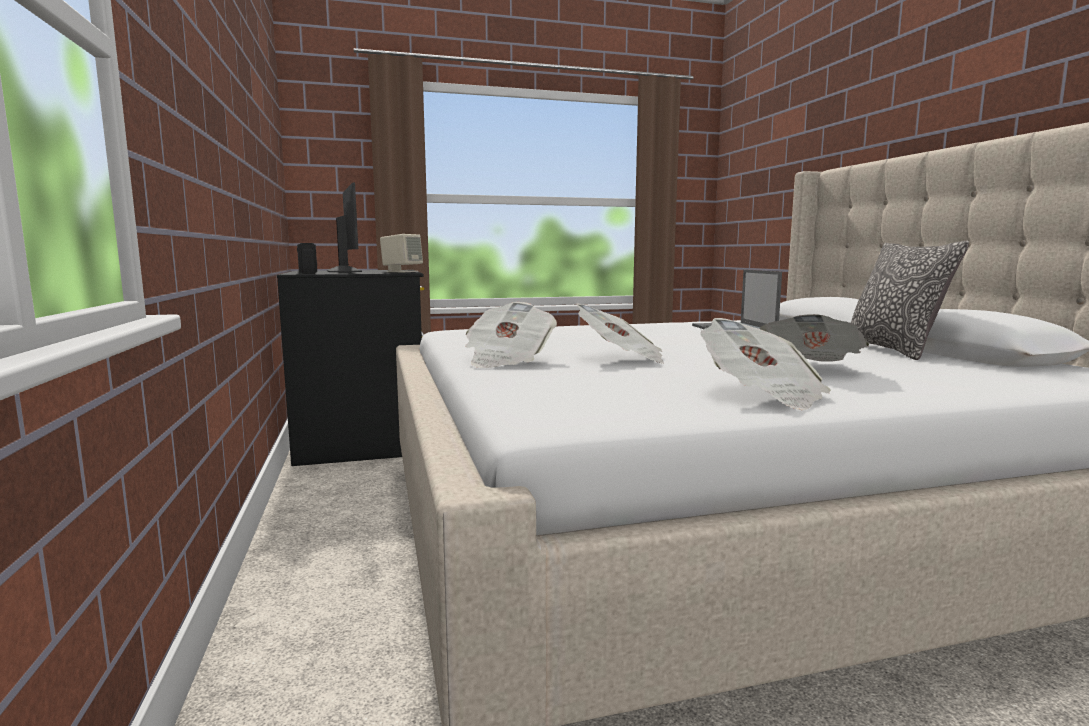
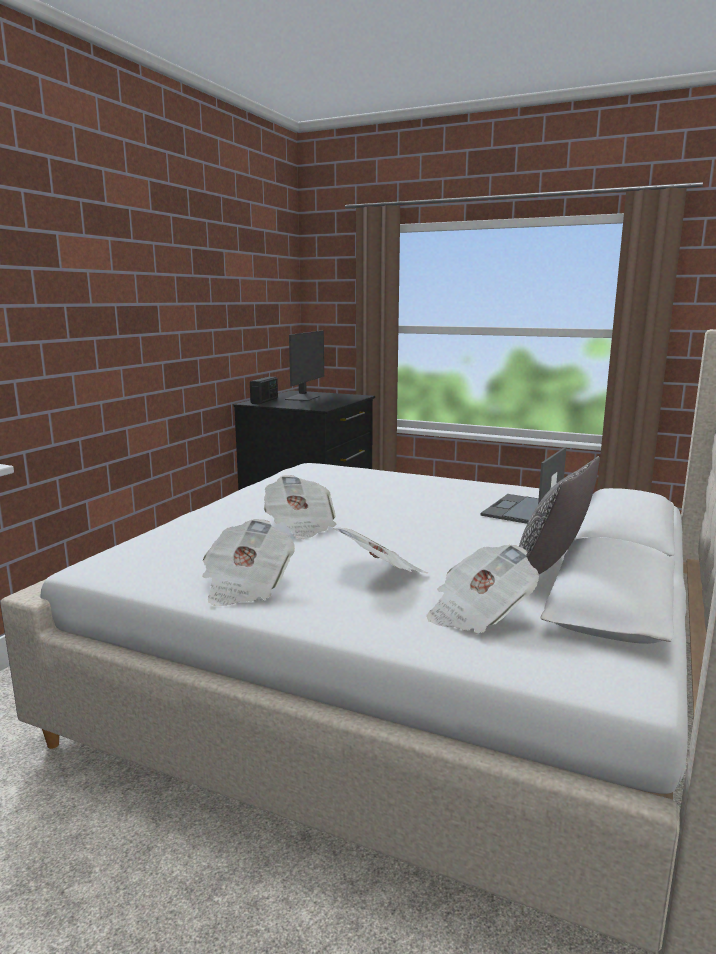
camera: 40 degrees right, 5 degrees up
beige speaker [380,234,423,272] -> none
newspaper [465,302,557,368] -> newspaper moved to [427,545,539,633]

